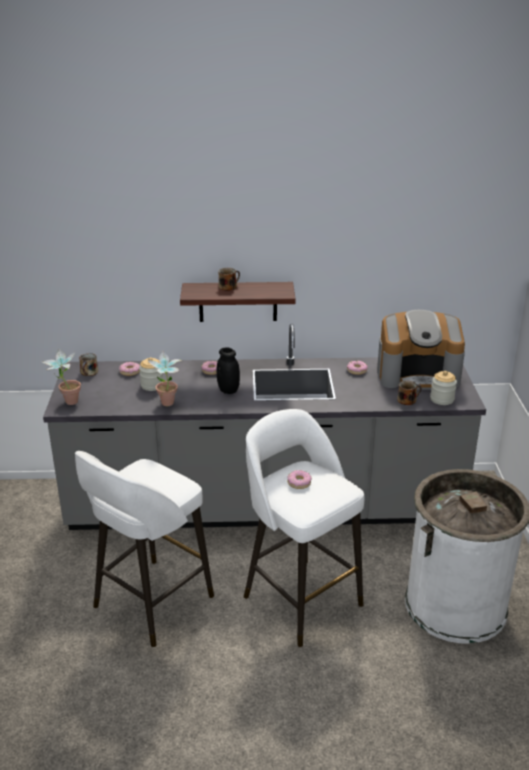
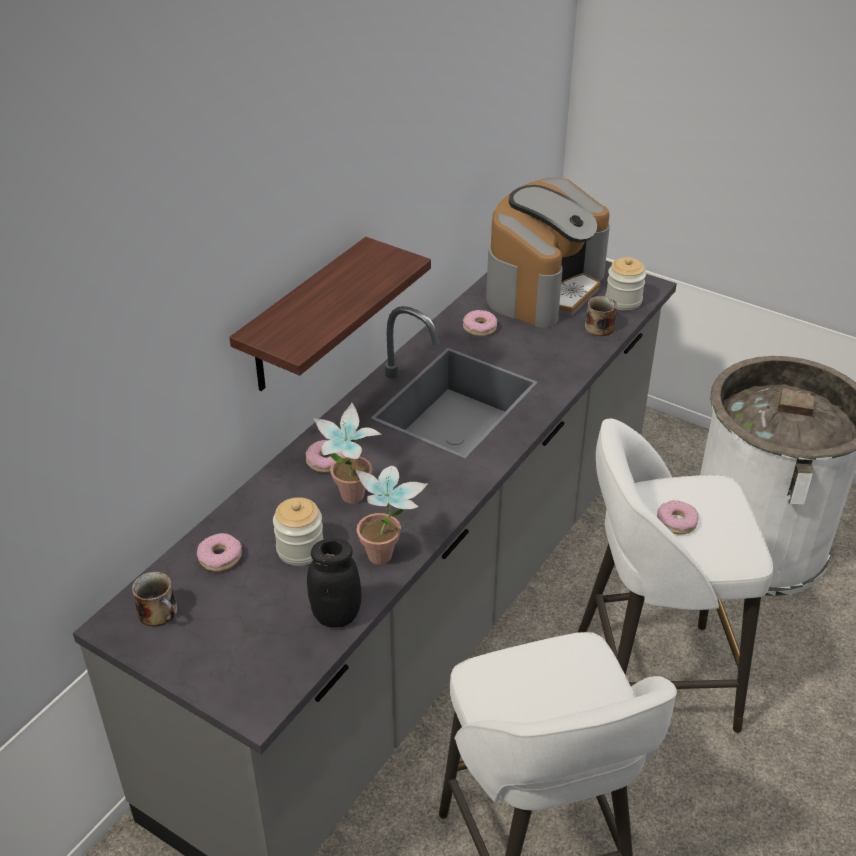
camera: 55 degrees left, 10 degrees up
potted plant [42,349,81,405] -> potted plant moved to [313,403,382,504]
black jar [217,347,240,394] -> black jar moved to [307,539,362,628]
mug [218,268,240,291] -> none

